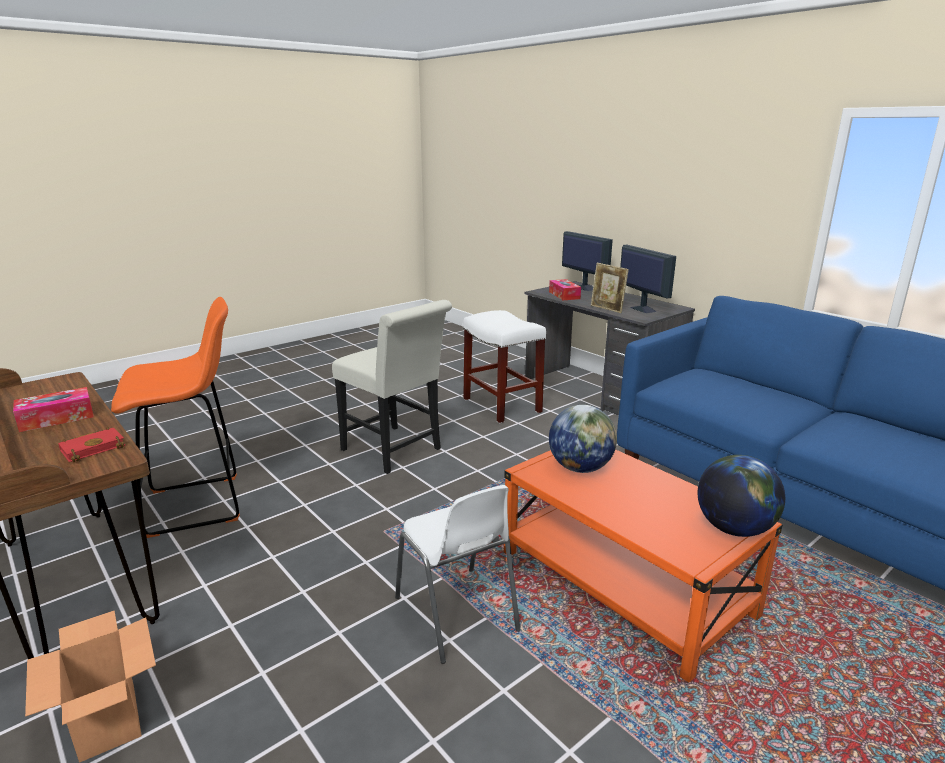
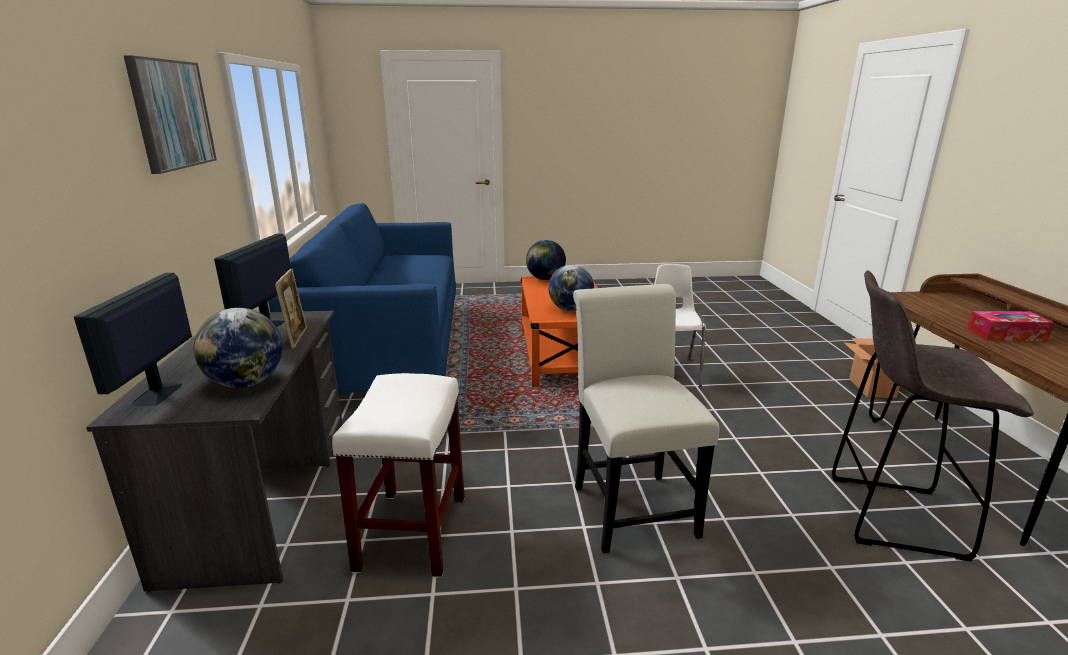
camera: 145 degrees left, 0 degrees up
red book [58,427,125,462] -> none
orange stool [111,297,240,538] -> grey stool [831,270,1034,561]
tissue box [549,279,581,300] -> globe [194,308,283,388]
none -> picture [124,56,217,174]

